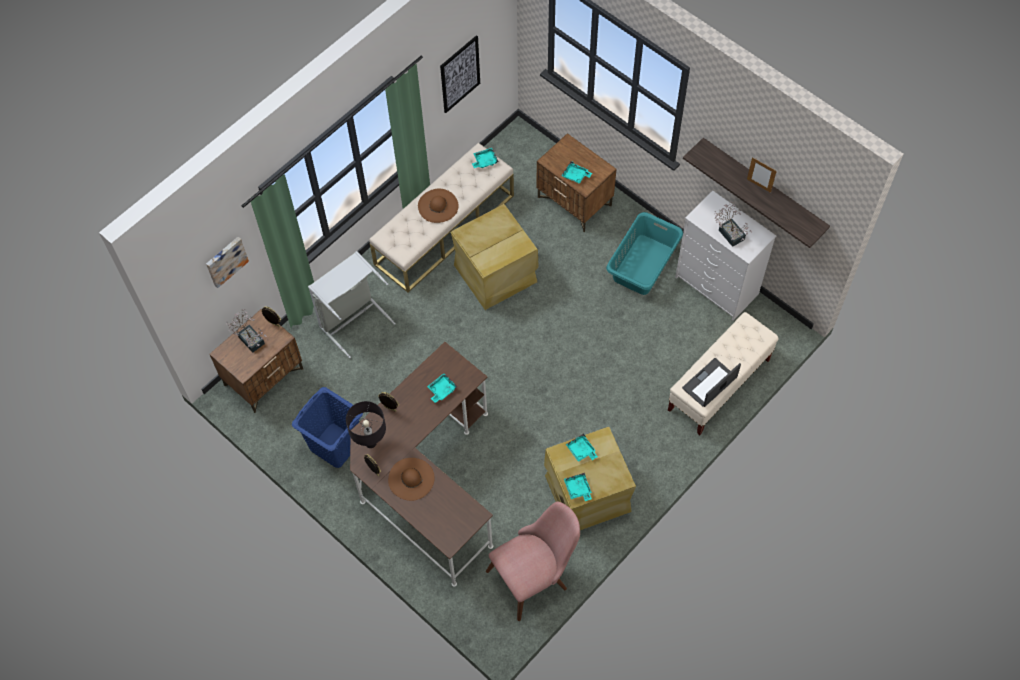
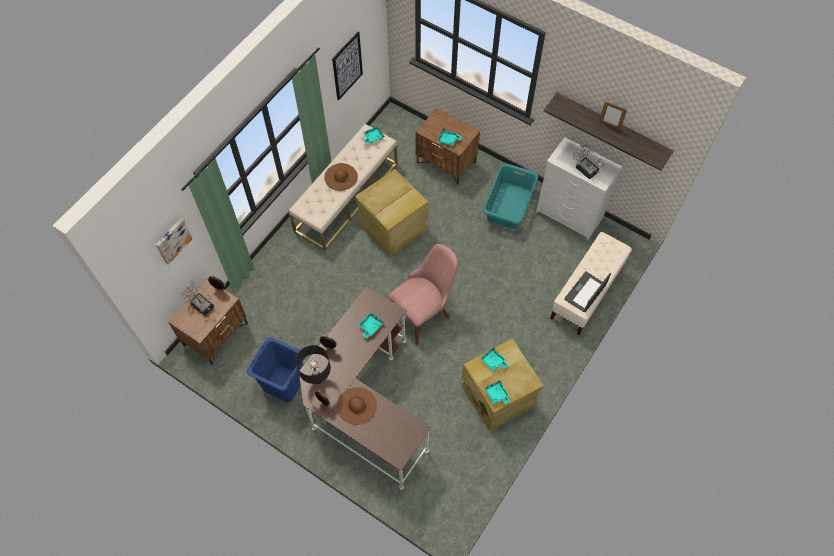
camera: 10 degrees left, 0 degrees up
grey laundry basket [308,251,396,358] -> none
pink chair [486,502,580,621] -> pink chair moved to [388,244,458,345]

